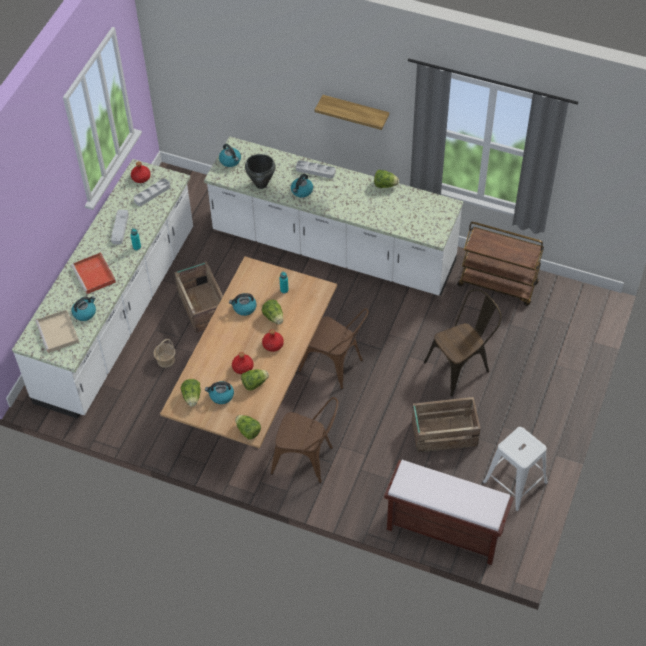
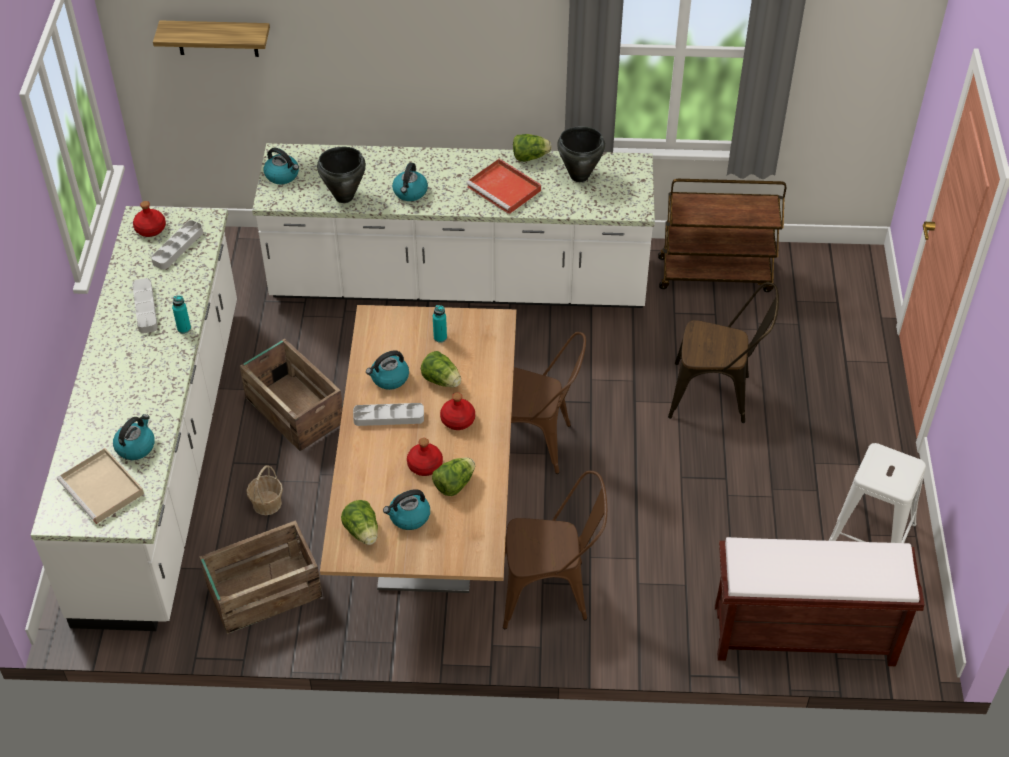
camera: 20 degrees left, 5 degrees down
red tray [71,252,116,294] -> red tray moved to [466,159,541,214]
lettuce [235,415,261,439] -> none
grey tray [296,160,336,178] -> grey tray moved to [353,403,424,426]
shelf [315,95,389,130] -> shelf moved to [153,21,270,57]
crate [412,397,481,453] -> crate moved to [200,520,323,634]
brown chair [424,289,502,397] -> brown chair turned 60 degrees clockwise [668,282,779,423]
none -> black cooking pot [557,126,605,182]

